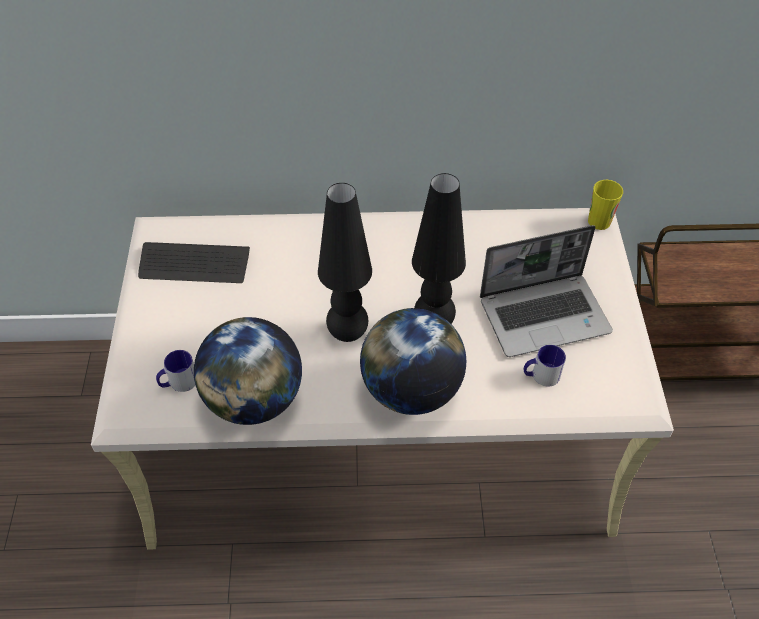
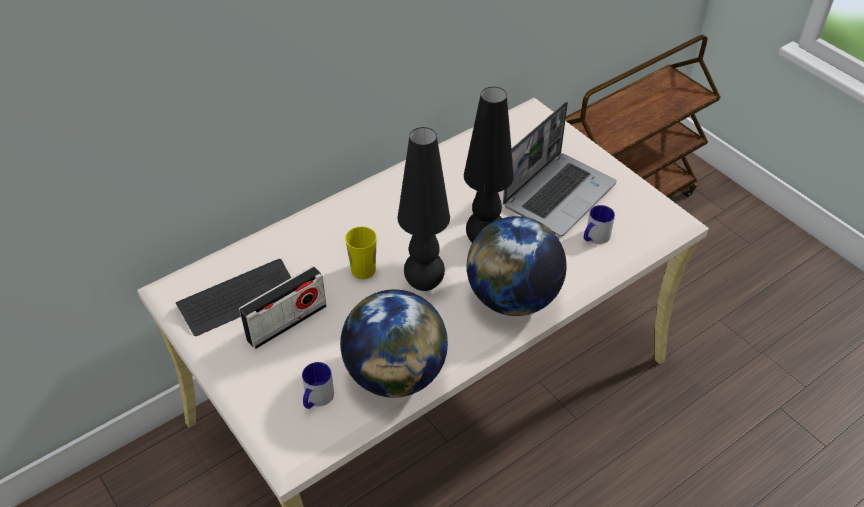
camera: 35 degrees left, 5 degrees down
cup [588,180,623,230] -> cup moved to [345,226,377,279]
none -> radio [239,266,326,349]

